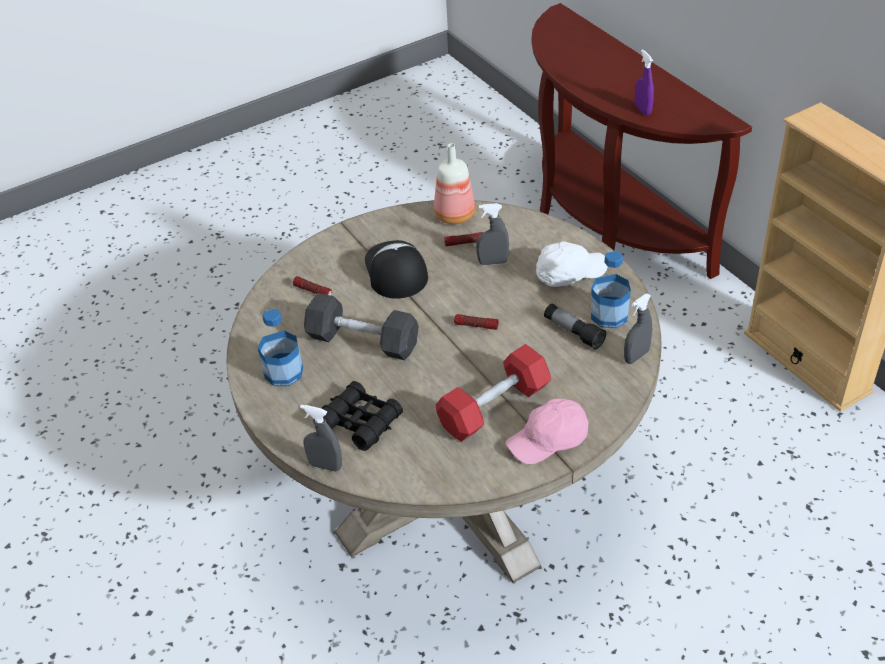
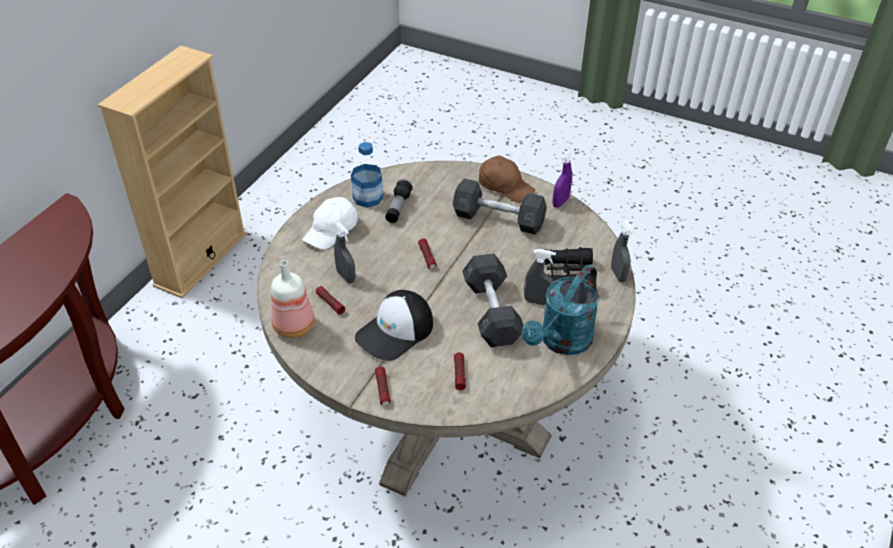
camera: 125 degrees left, 0 degrees up
bottle [258,308,303,386] -> turquoise watering can [522,265,599,355]
red dumbbell [436,344,551,442] -> grey dumbbell [453,178,547,234]
pink cap [506,399,589,464] -> brown cap [479,156,535,202]
white cap [536,241,608,287] -> white cap turned 90 degrees counterclockwise [302,197,358,250]
grey spray bottle [624,294,652,364] -> grey spray bottle moved to [524,249,556,305]
purple spray bottle [635,49,654,116] -> purple spray bottle moved to [552,150,573,208]
none -> flashlight [375,367,391,406]

